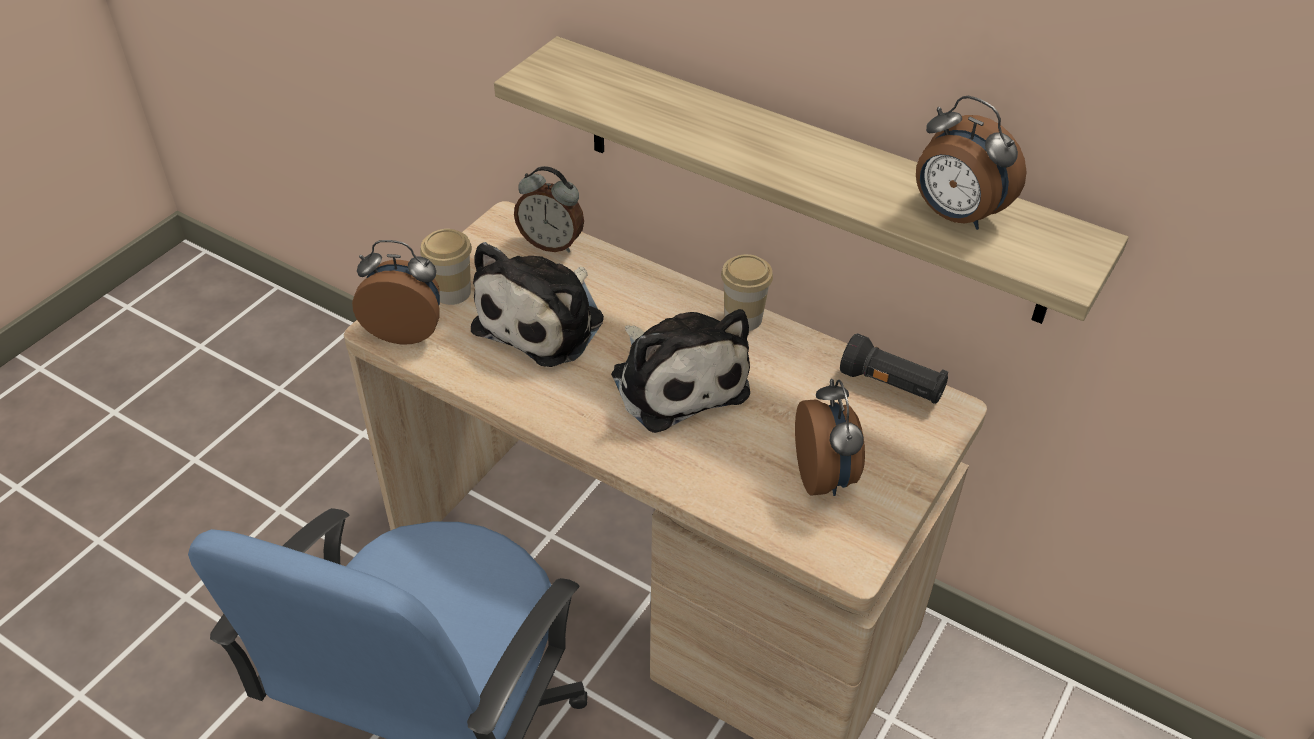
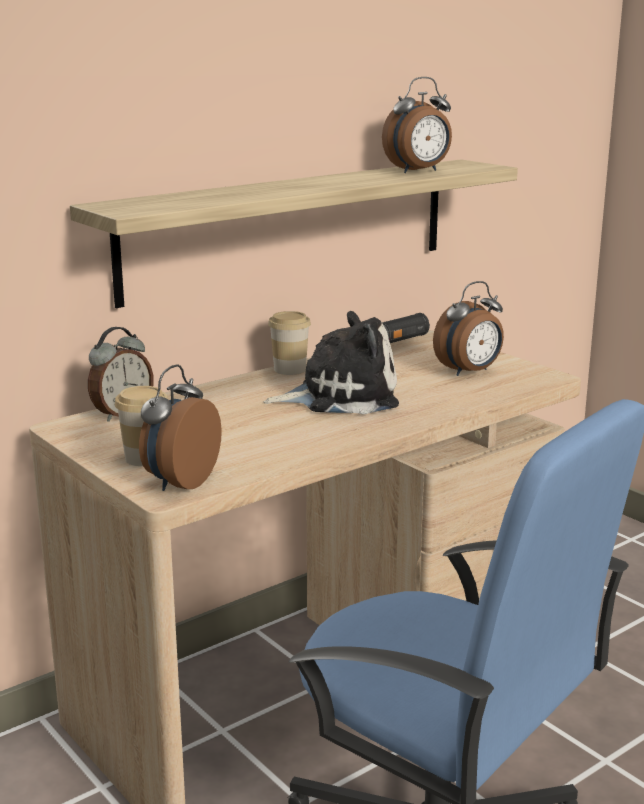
camera: 70 degrees left, 25 degrees down
plush toy [471,242,604,367] -> none
alarm clock [795,379,865,496] -> alarm clock turned 135 degrees clockwise [433,281,504,376]

